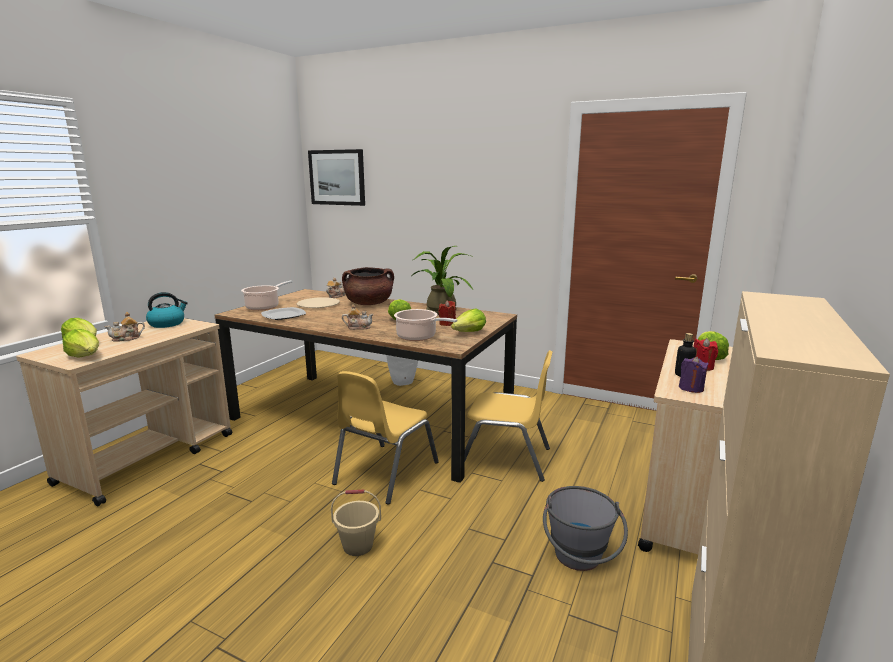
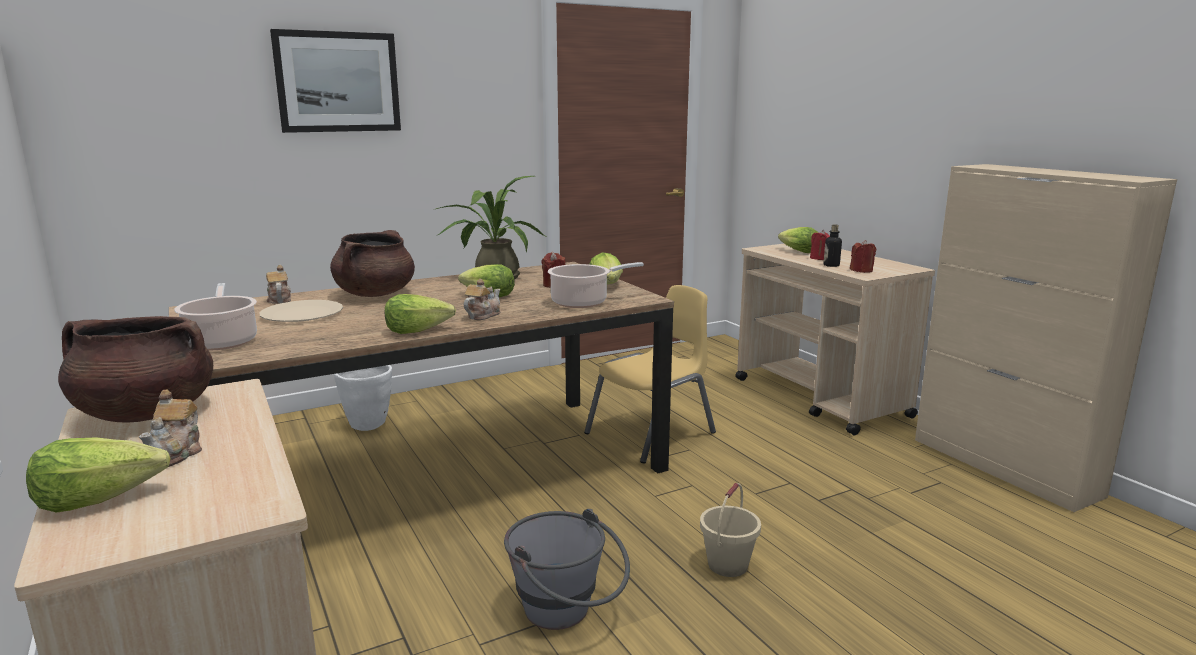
camera: 55 degrees left, 0 degrees up
lettuce [62,329,99,358] -> lettuce moved to [384,294,456,334]
kettle [146,292,188,328] -> brown cooking pot [58,316,213,423]
plate [261,307,306,320] -> none
picture [308,149,365,206] -> picture moved to [270,29,401,133]
yellow chair [332,371,439,505] -> none
grey bucket [543,486,628,571] -> grey bucket moved to [504,509,630,630]
purple candle [679,356,709,393] -> red candle [850,240,876,273]

